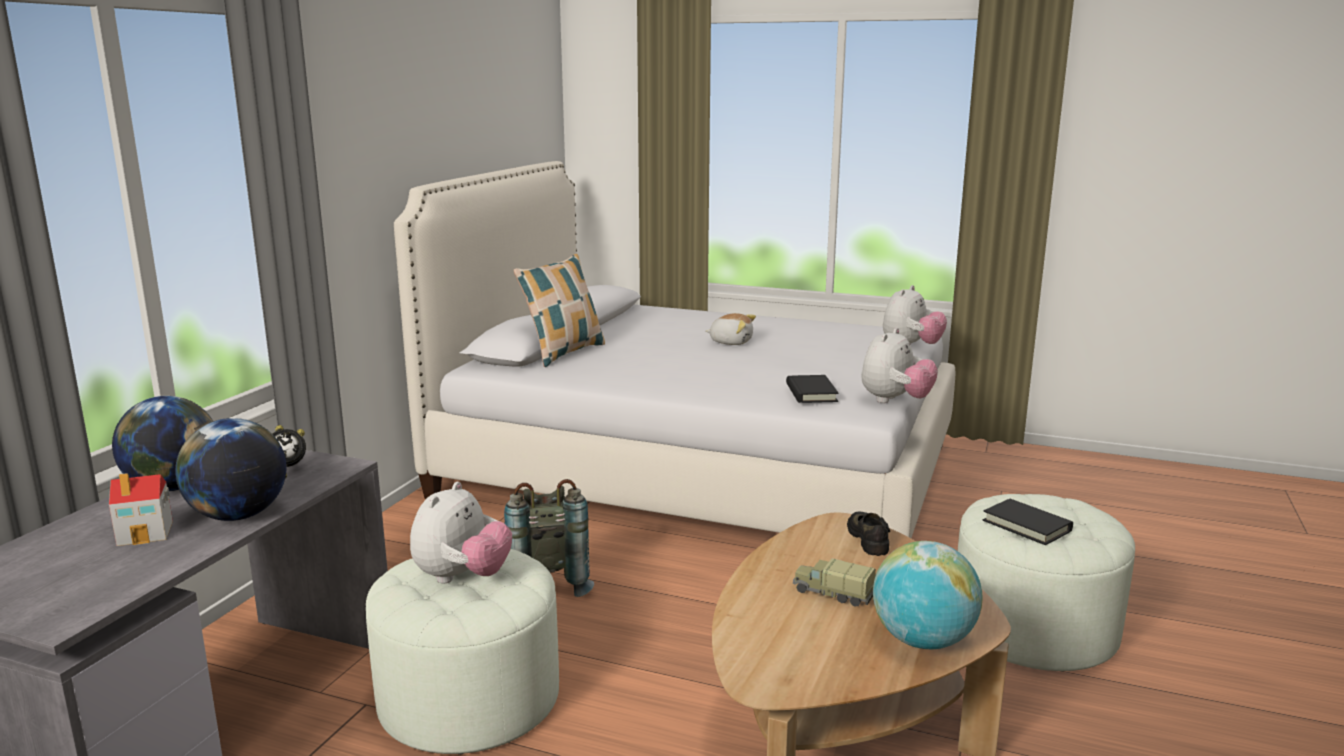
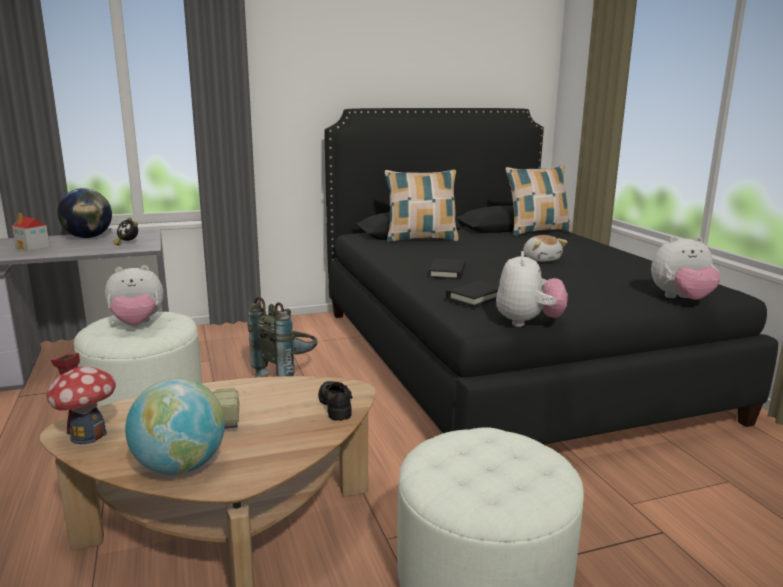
camera: 50 degrees right, 0 degrees up
globe [175,418,286,521] -> none
white bed [394,161,955,538] -> black bed [324,108,778,445]
black shoe [847,512,890,556] -> black shoe turned 60 degrees counterclockwise [318,381,353,421]
plush toy [861,328,938,403] -> plush toy turned 75 degrees counterclockwise [496,251,568,327]
black book [983,499,1073,545] -> black book moved to [429,259,465,279]
none -> toy house [46,353,116,444]
none -> pillow [506,165,572,236]

